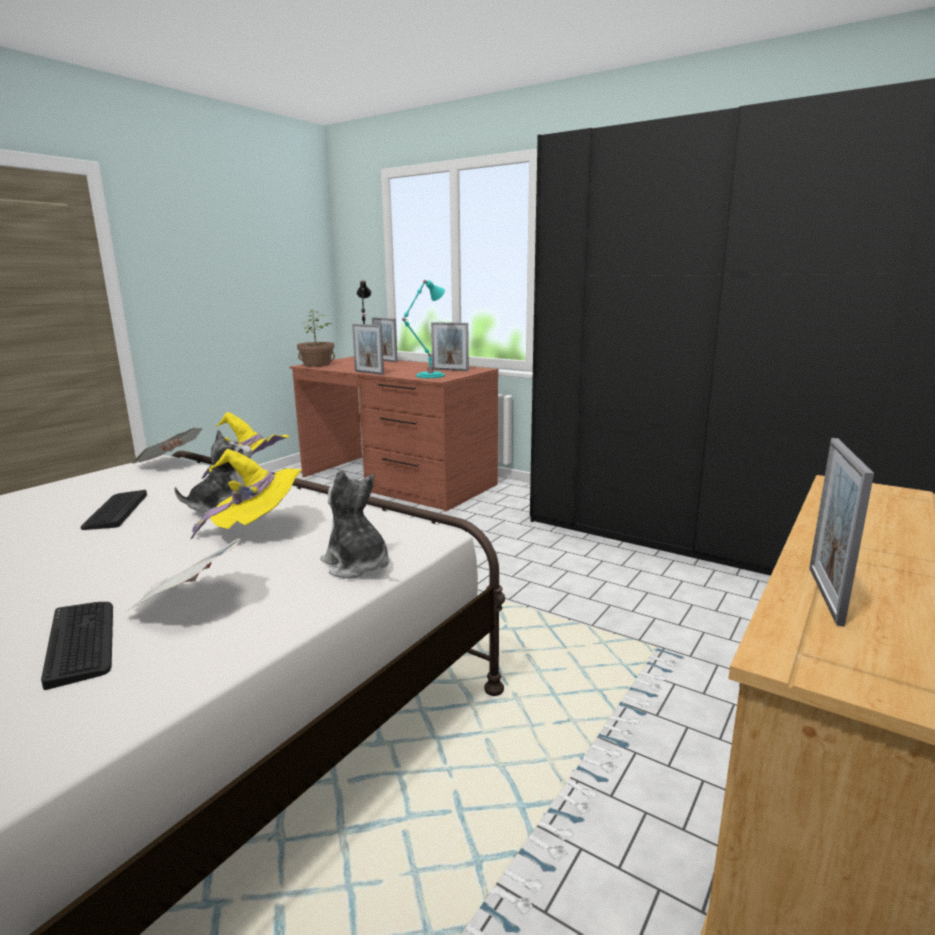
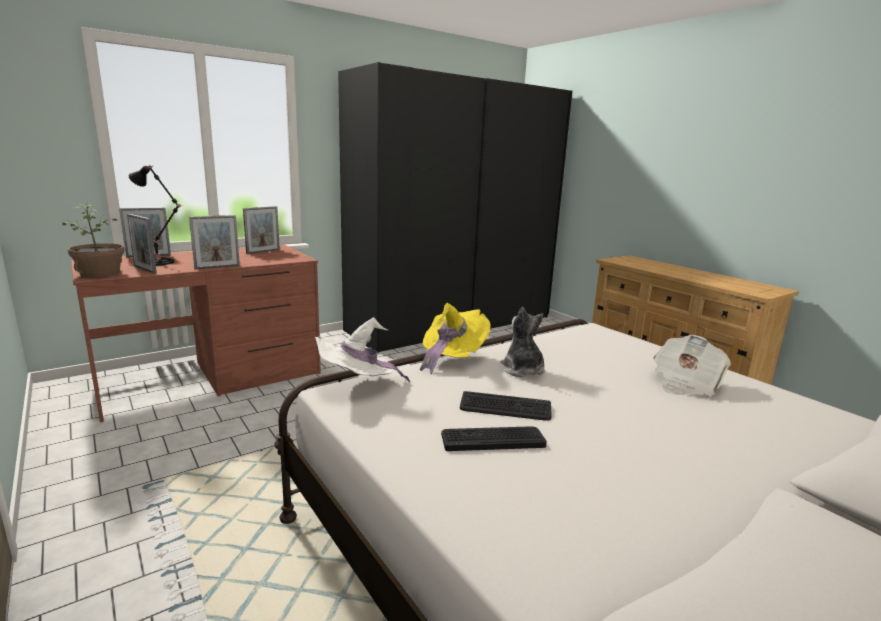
camera: 70 degrees left, 0 degrees up
keyboard [41,602,113,690] -> keyboard moved to [441,426,547,451]
newspaper [133,428,202,464] -> white hat [315,318,410,382]
yellow hat [190,449,302,540] -> none
plush toy [320,469,389,579] -> none
turquoise table lamp [402,280,445,378] -> none
picture frame [809,438,874,627] -> picture frame moved to [127,214,157,274]

